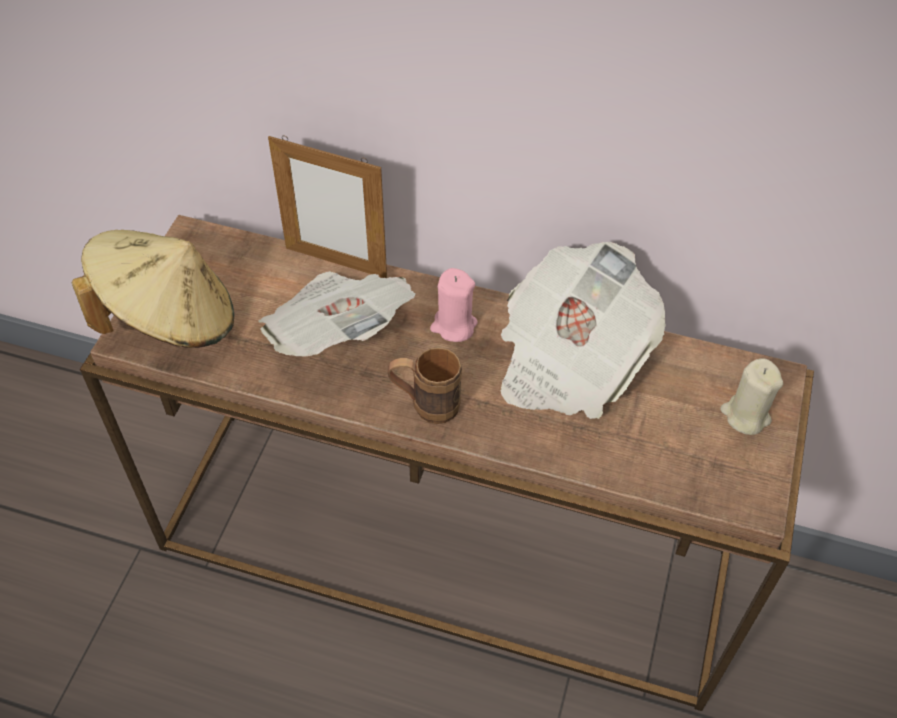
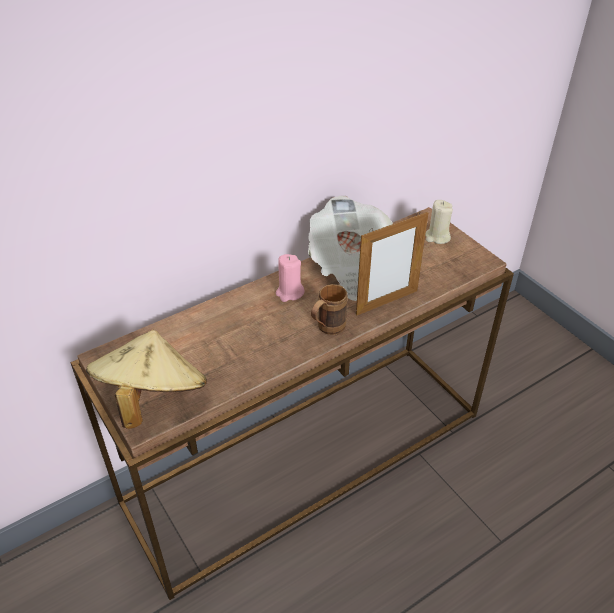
camera: 50 degrees left, 10 degrees down
newspaper [258,271,416,357] -> none
picture frame [268,136,387,278] -> picture frame moved to [356,212,429,316]

